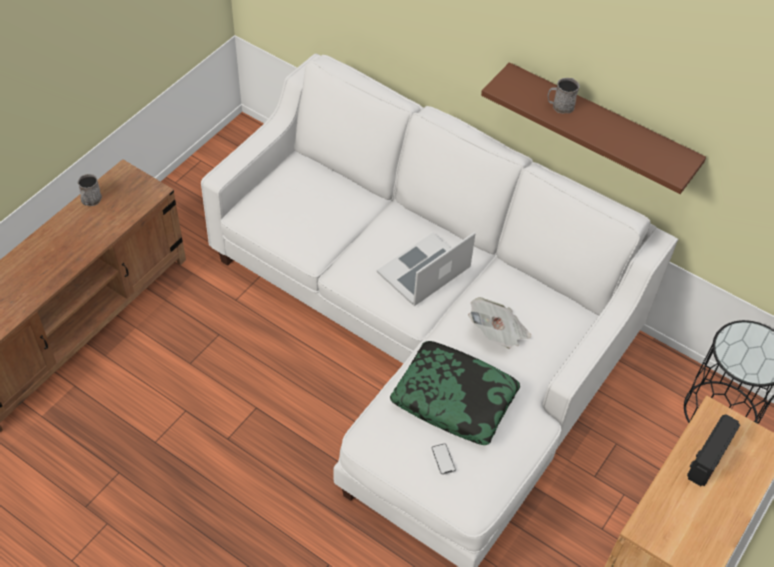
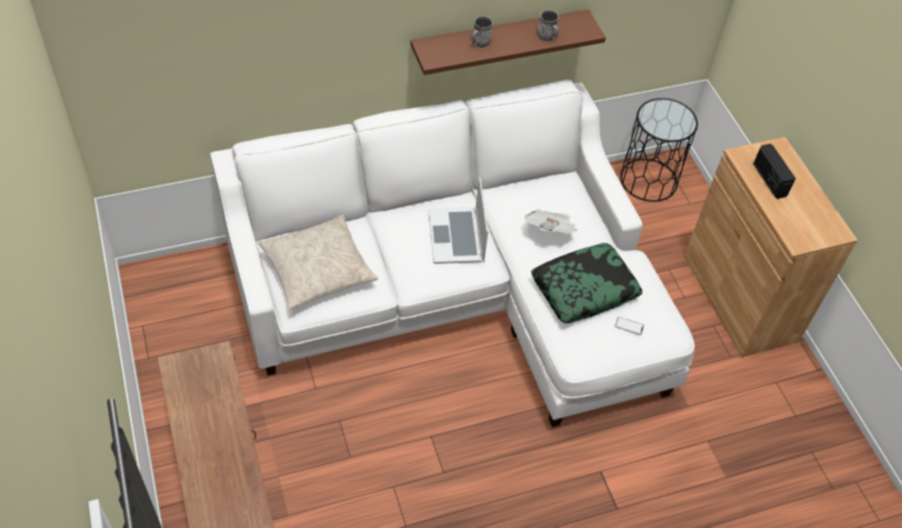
camera: 55 degrees left, 0 degrees up
grey mug [78,174,102,206] -> grey mug moved to [537,10,559,42]
none -> beige pillow [258,214,378,310]

